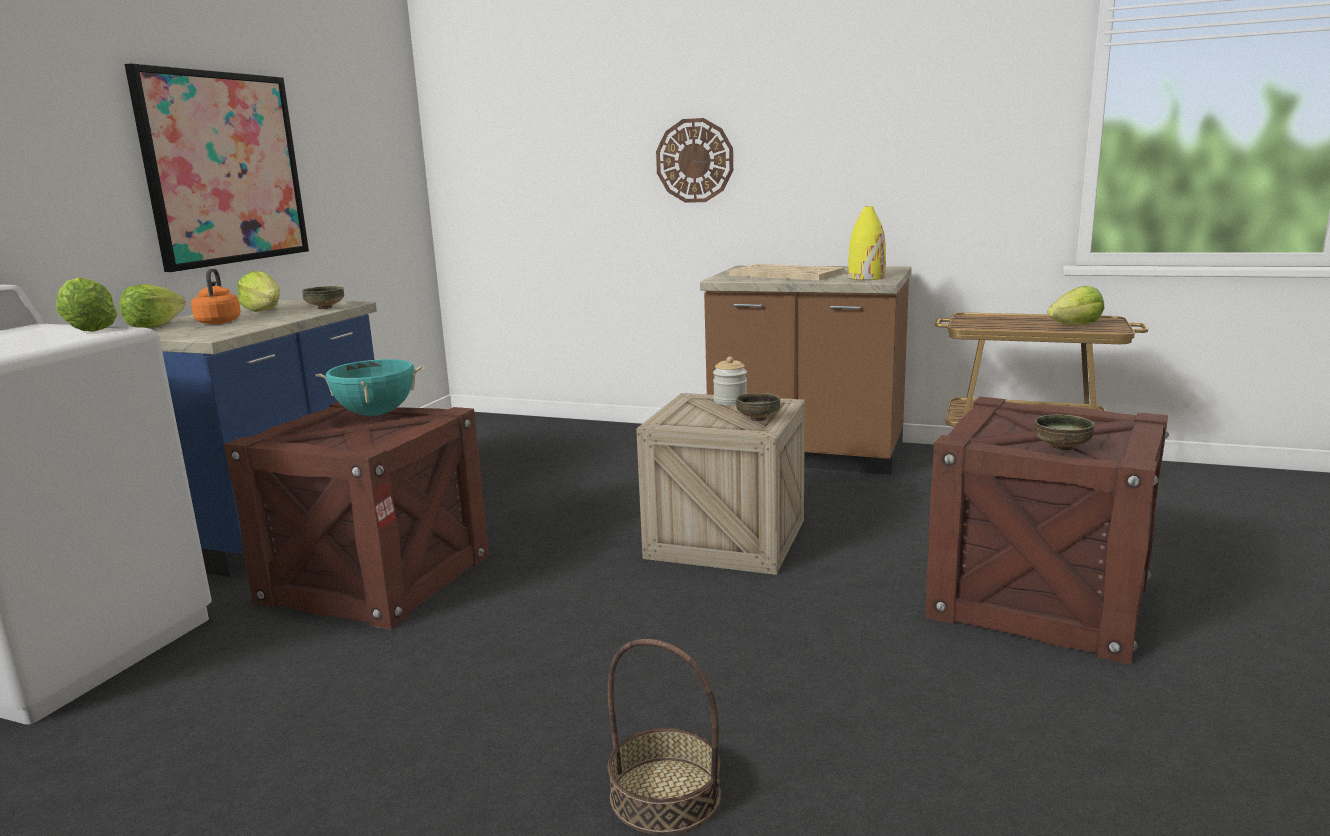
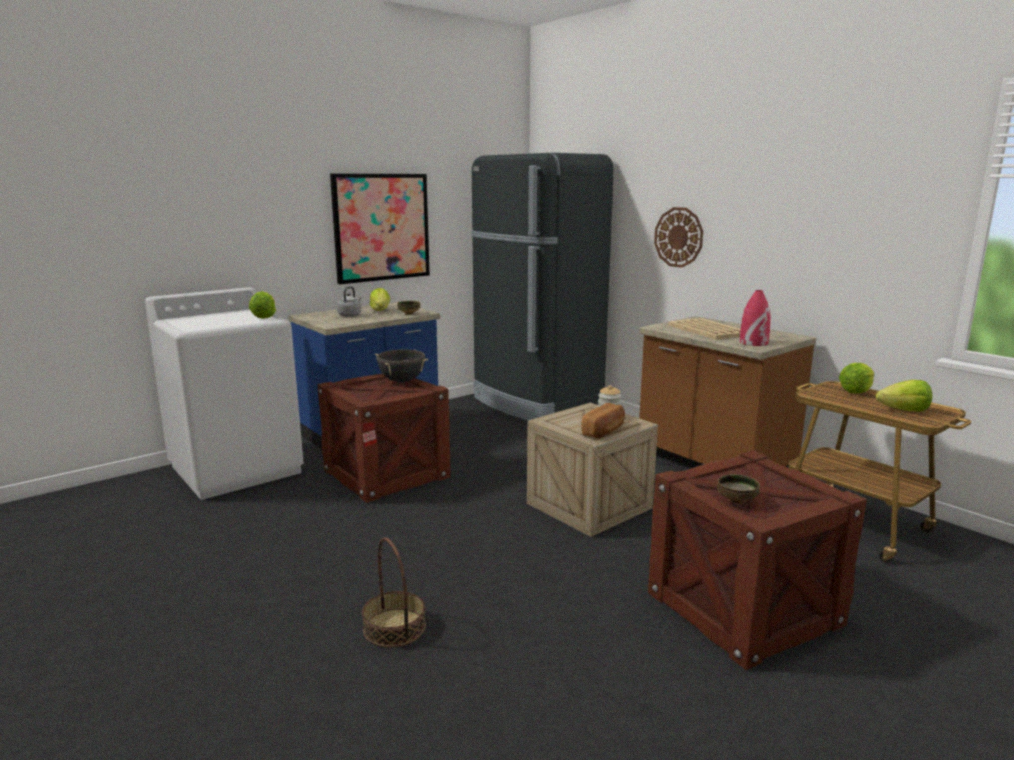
camera: 30 degrees right, 0 degrees up
lettuce [119,284,186,328] -> lettuce moved to [839,363,874,393]
orange kettle [191,268,241,324] -> grey kettle [337,286,361,317]
turquoise cooking pot [315,359,424,416] -> black cooking pot [375,350,428,382]
bowl [736,393,780,421] -> bread [582,403,625,438]
yellow vase [848,206,886,280] -> red vase [740,290,771,346]
none -> black fridge [471,153,614,421]

